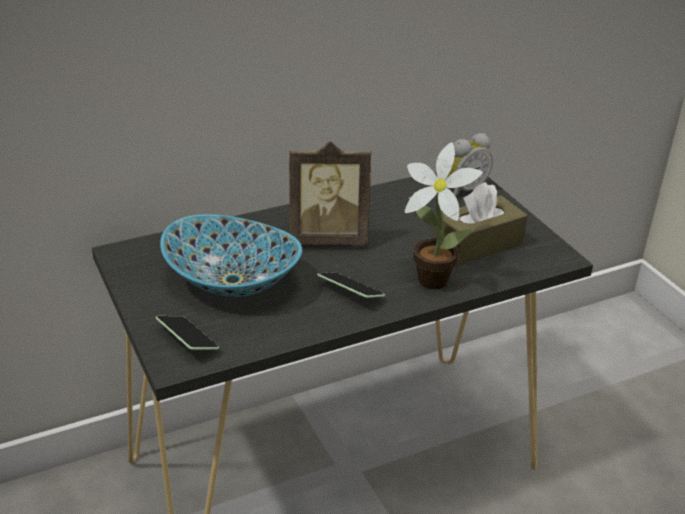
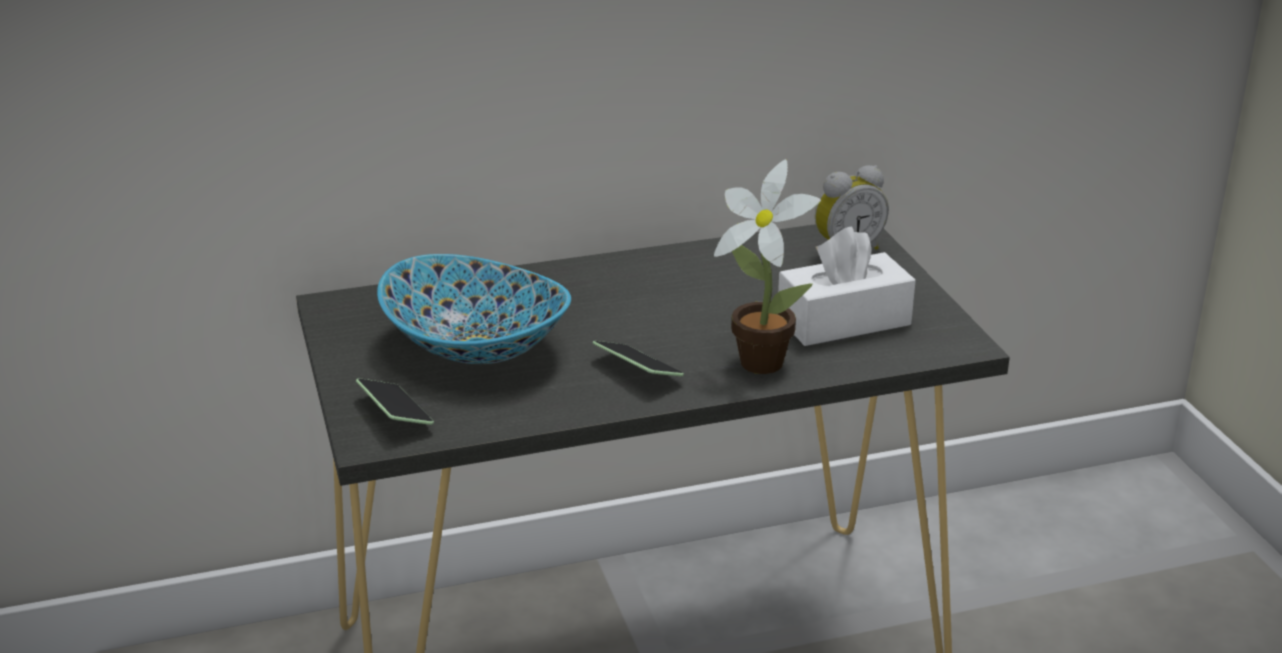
camera: 10 degrees right, 5 degrees down
picture frame [289,141,371,245] -> none
brown tissue box [434,182,528,265] -> white tissue box [778,226,916,346]

